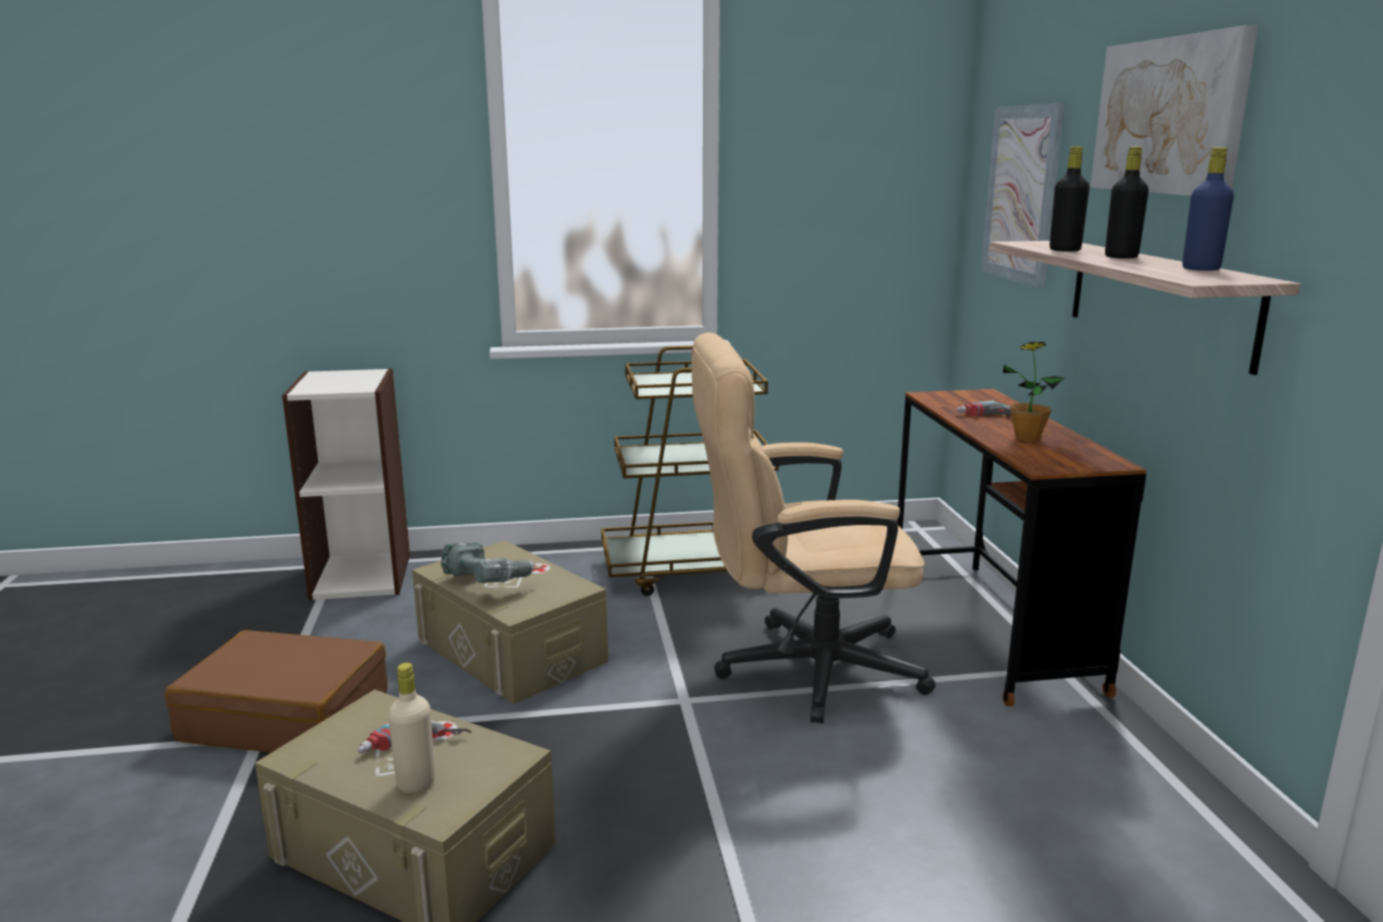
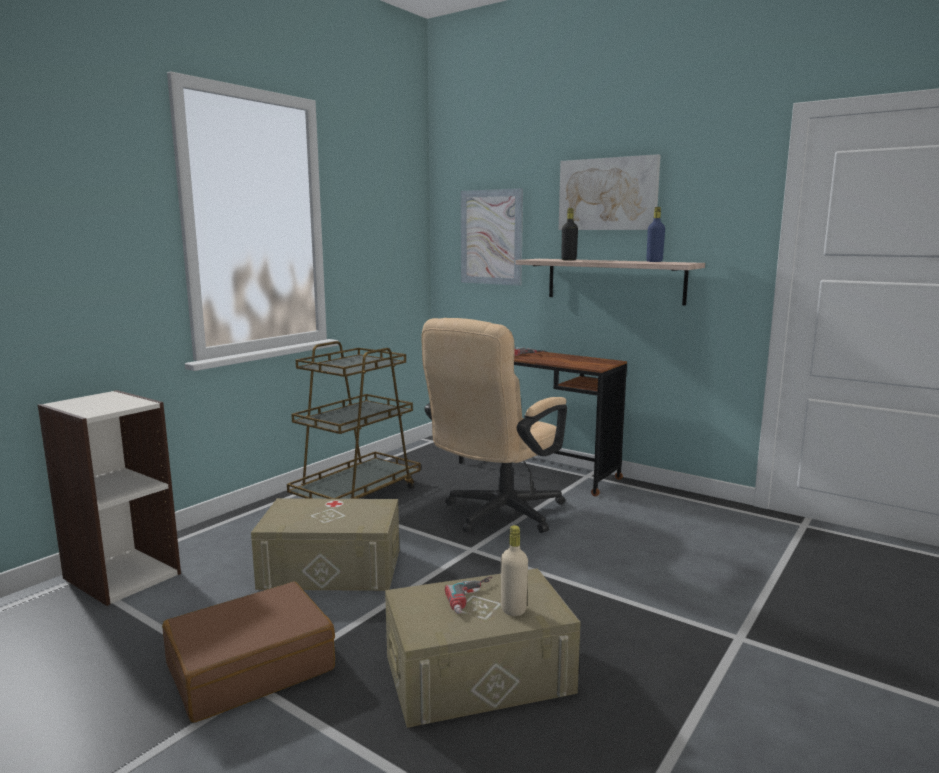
camera: 45 degrees left, 5 degrees down
power drill [441,542,544,583] -> none
potted plant [1003,342,1065,441] -> none
black bottle [1105,147,1149,259] -> none

